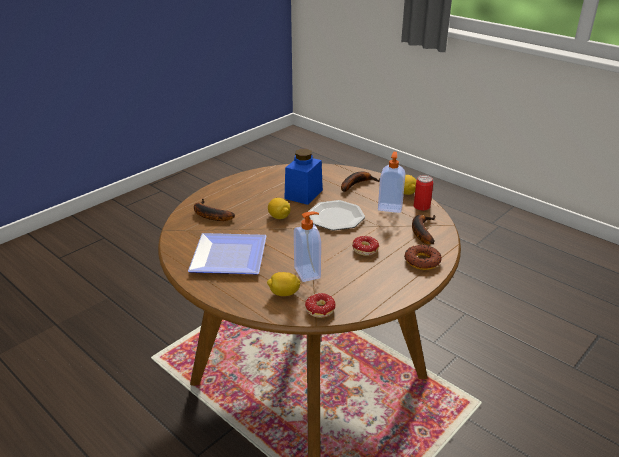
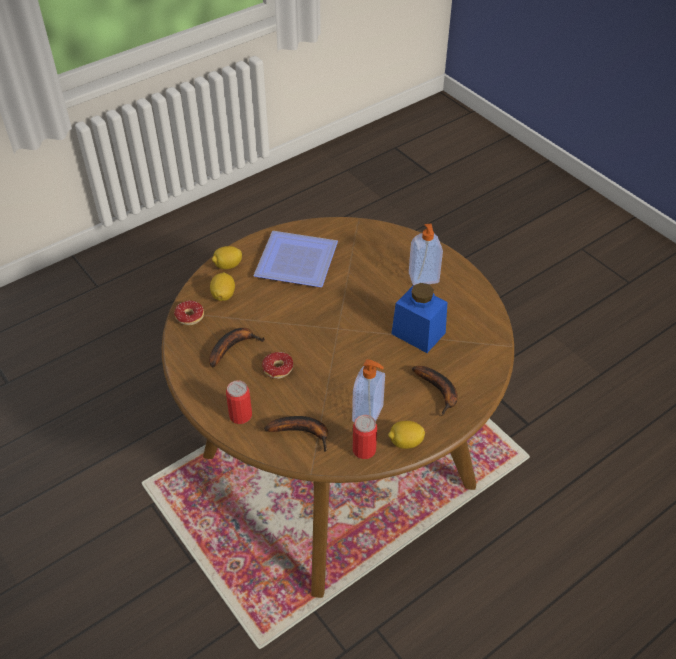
camera: 100 degrees right, 15 degrees up
banana [194,199,235,221] -> banana moved to [209,328,265,368]
lemon [268,198,290,219] -> lemon moved to [212,246,242,269]
soap dispenser [294,212,321,282] -> soap dispenser moved to [409,223,443,285]
plate [308,200,365,231] -> none
donut [404,244,442,270] -> can [226,380,252,424]

